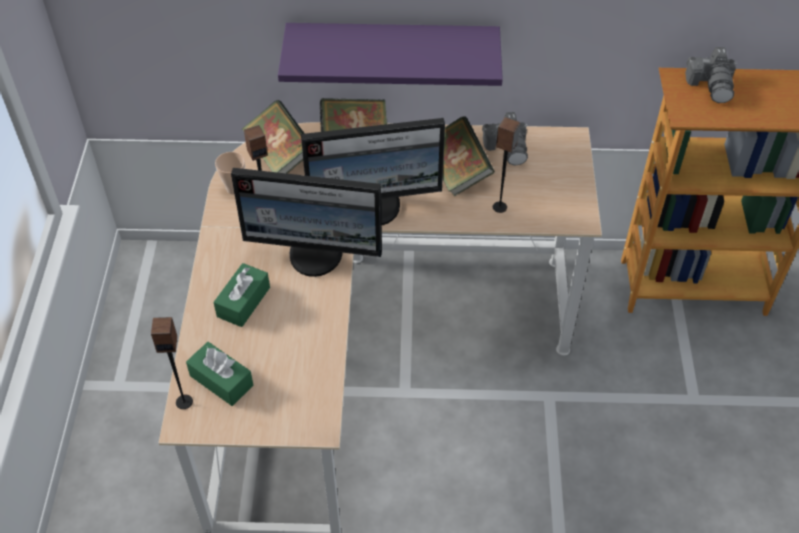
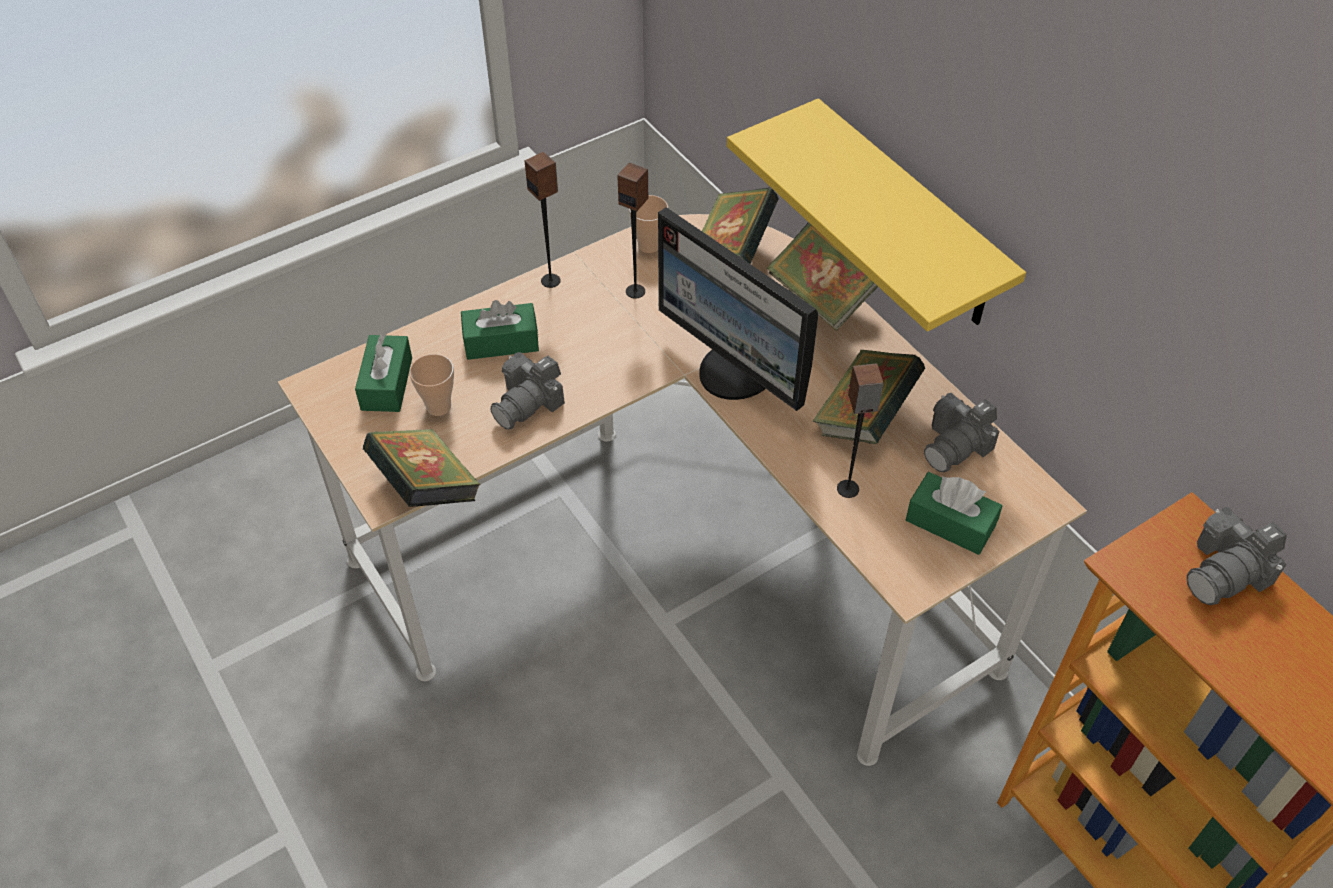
camera: 55 degrees right, 0 degrees up
speaker [151,317,193,409] -> speaker moved to [525,152,561,288]
monitor [231,168,382,277] -> none
purple shelf [278,23,503,86] -> yellow shelf [727,98,1026,332]
none -> book [363,429,481,507]
none -> cup [409,354,454,416]
none -> camera [490,352,565,430]
none -> green tissue box [906,472,1002,555]

